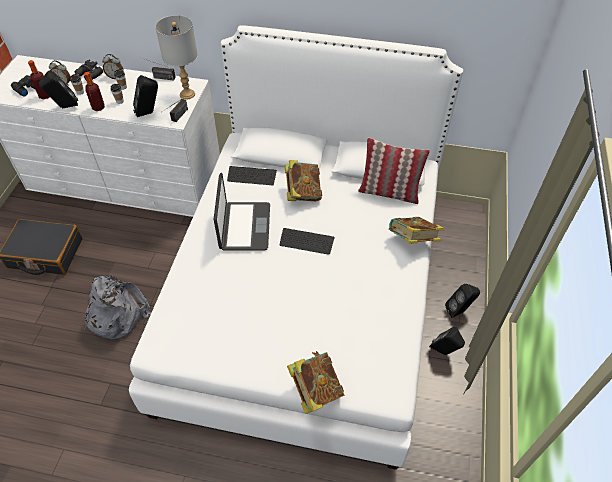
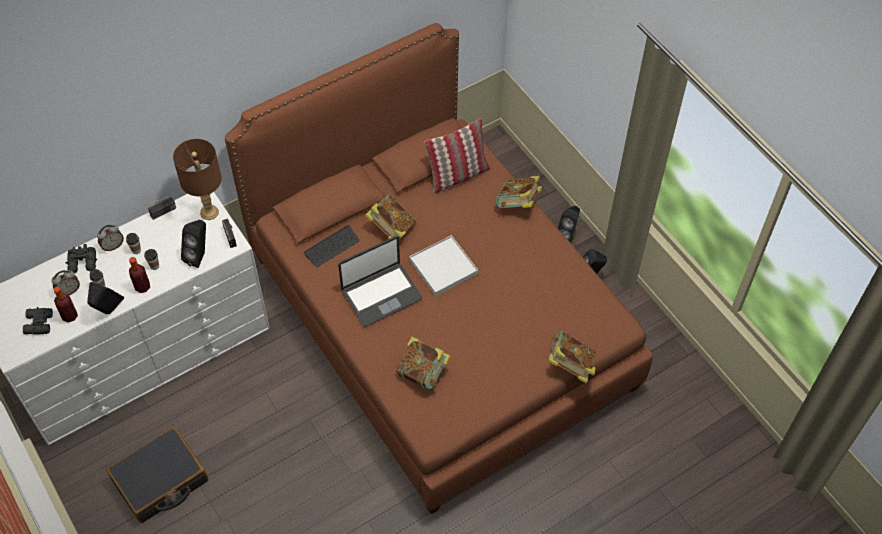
camera: 45 degrees left, 5 degrees up
grey backpack [84,275,151,339] -> none
white bed [129,25,463,470] -> brown bed [225,23,653,514]
grey table lamp [155,15,198,99] -> brown table lamp [173,139,222,220]
laptop [214,173,270,251] -> laptop turned 105 degrees clockwise [338,236,422,327]
keyboard [280,228,335,255] -> white tray [409,235,478,296]
none -> book [396,336,451,389]

